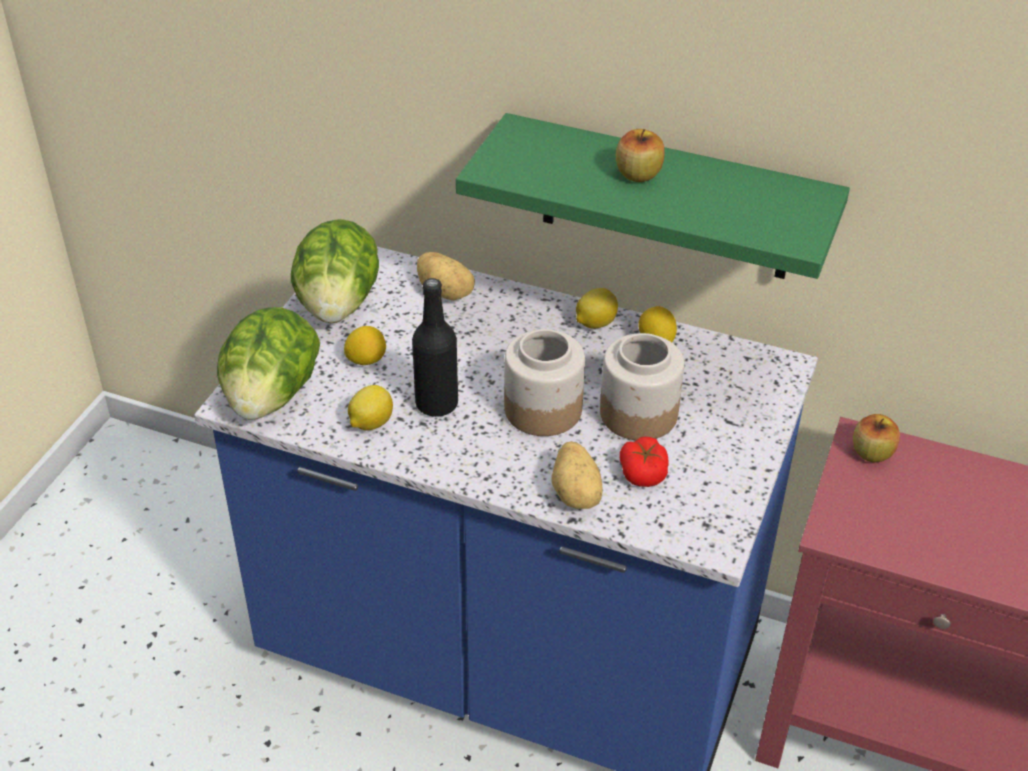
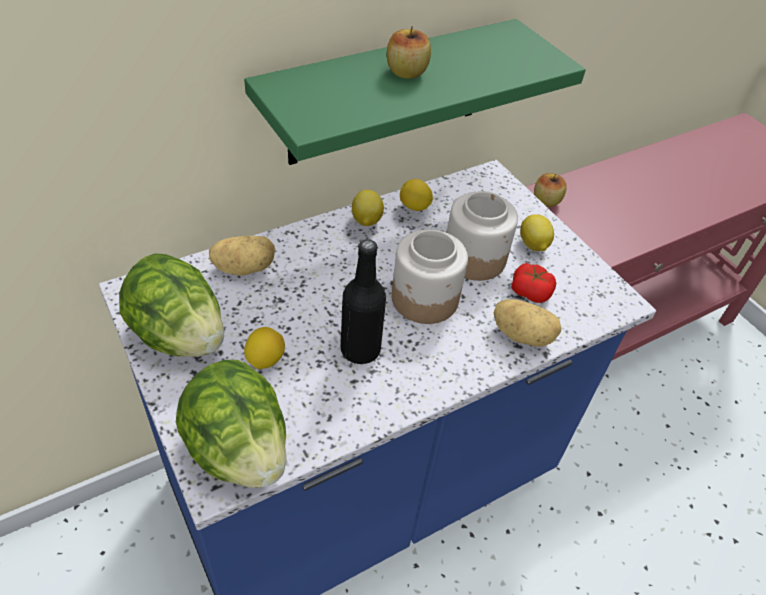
camera: 55 degrees left, 5 degrees up
lemon [348,385,393,430] -> lemon moved to [520,214,554,251]

